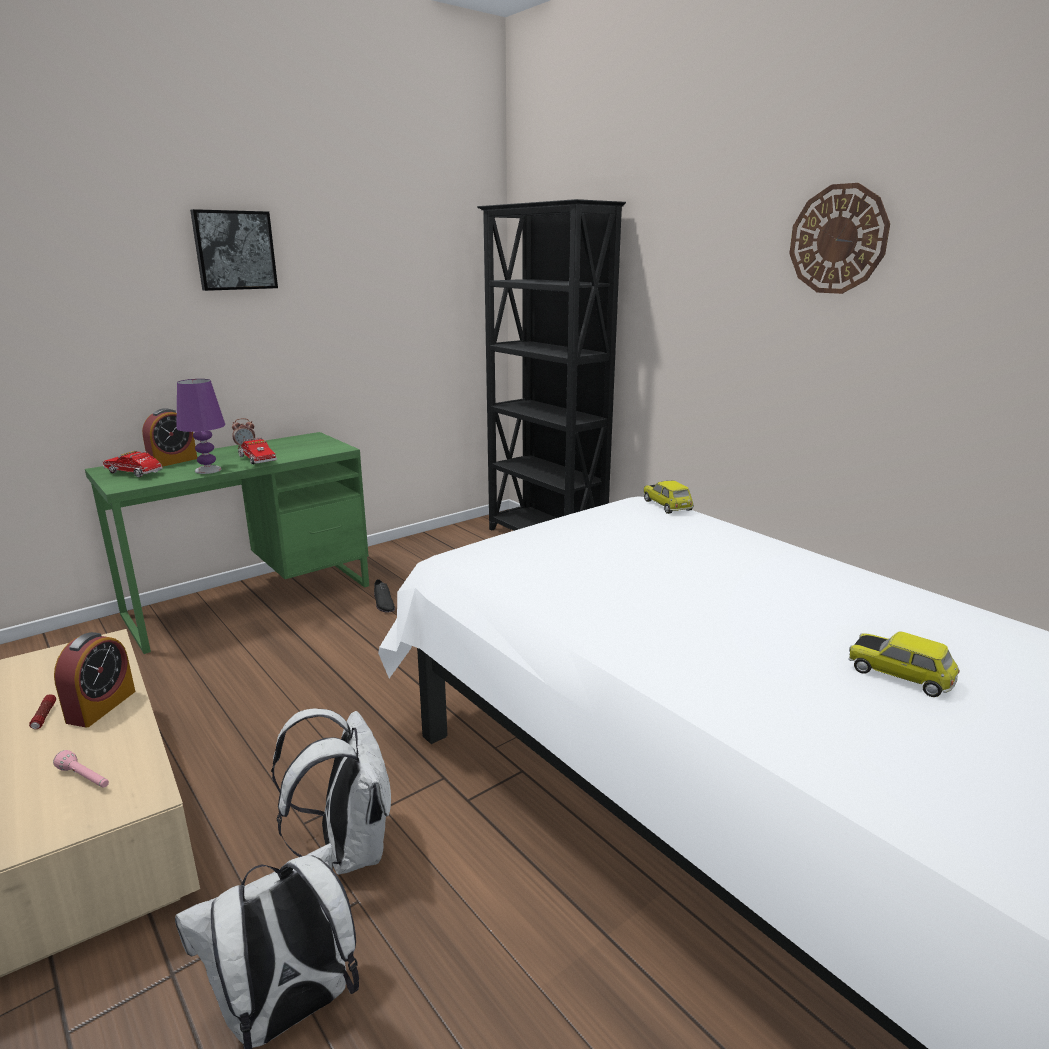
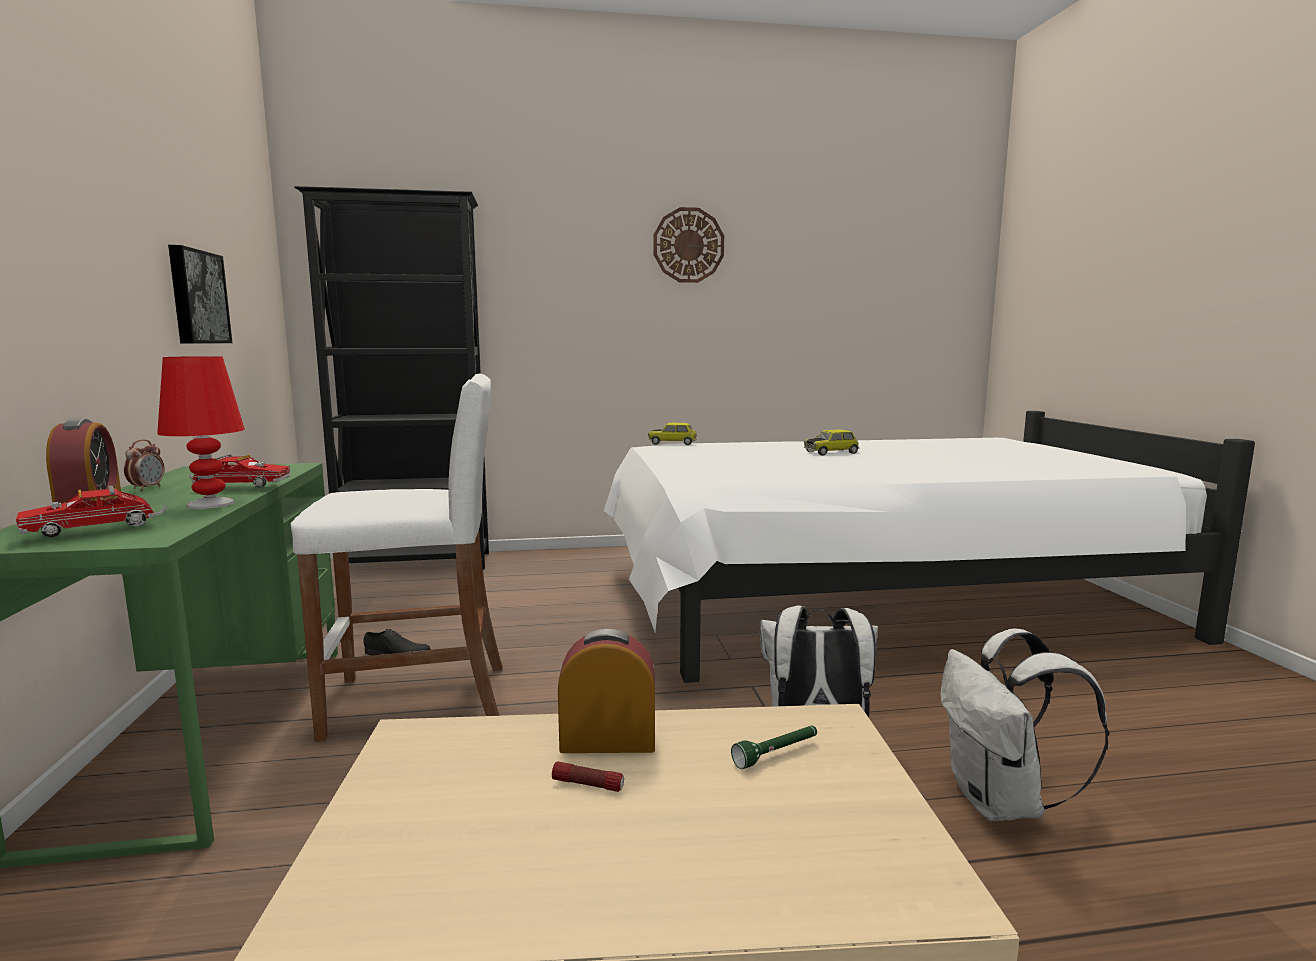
camera: 60 degrees left, 10 degrees down
pink flashlight [53,750,109,787] -> green flashlight [731,726,817,769]
alarm clock [54,632,135,727] -> alarm clock turned 45 degrees counterclockwise [558,629,655,753]
purple table lamp [176,379,225,474] -> red table lamp [157,356,245,509]
picture [190,209,278,291] -> picture moved to [168,245,232,343]
toy car [848,631,959,697] -> toy car moved to [804,430,859,456]
none -> white stool [291,373,503,742]

